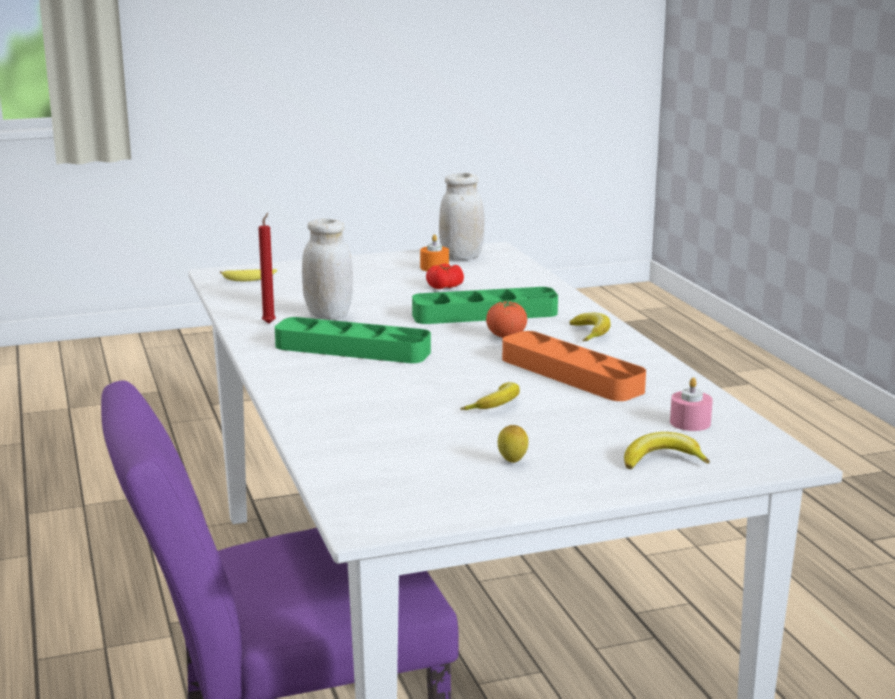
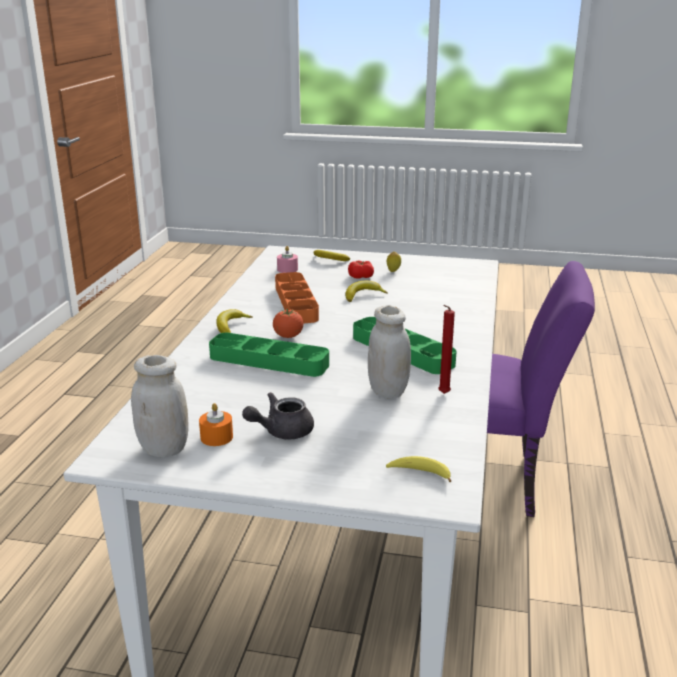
camera: 150 degrees left, 5 degrees up
tomato [426,264,464,289] -> tomato moved to [348,261,374,279]
none -> grey teapot [242,392,314,440]

